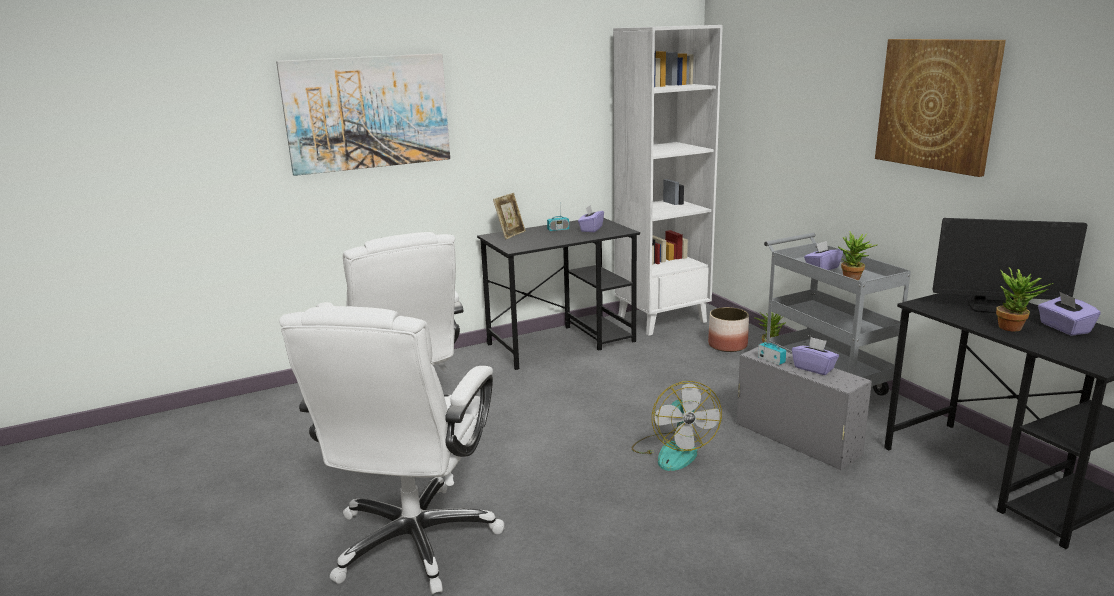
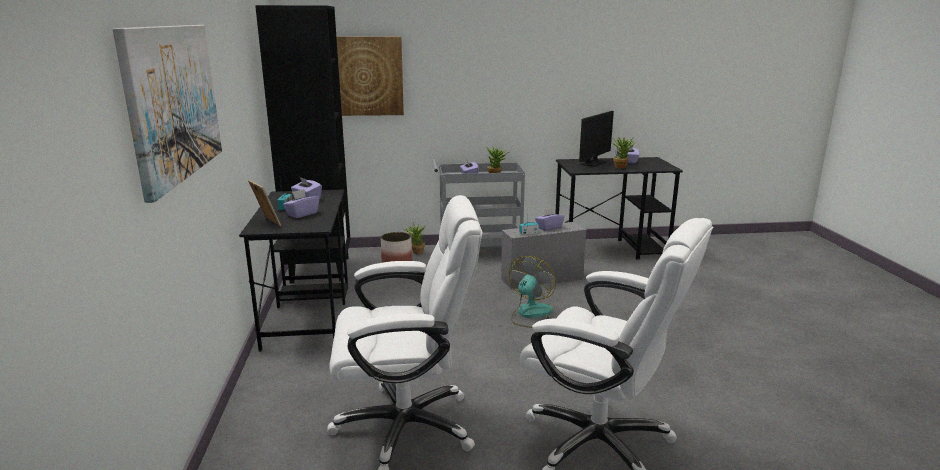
camera: 70 degrees left, 0 degrees up
white bookcase [613,25,723,336] -> black bookcase [255,5,350,283]
fan [632,381,722,471] -> fan turned 75 degrees counterclockwise [509,256,556,328]
picture [875,39,1006,177] -> picture moved to [336,36,404,116]
none -> purple tissue box [283,189,319,218]

